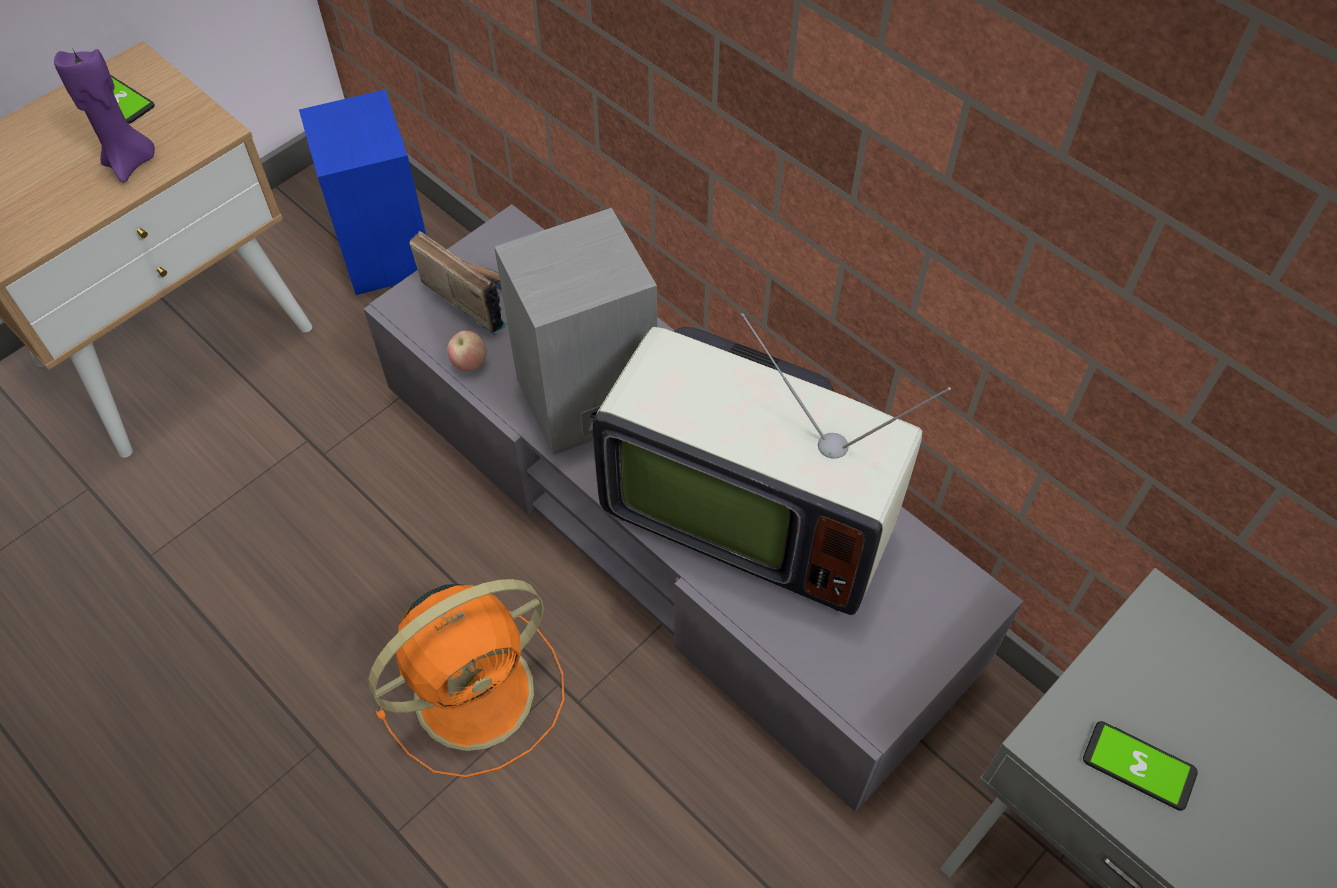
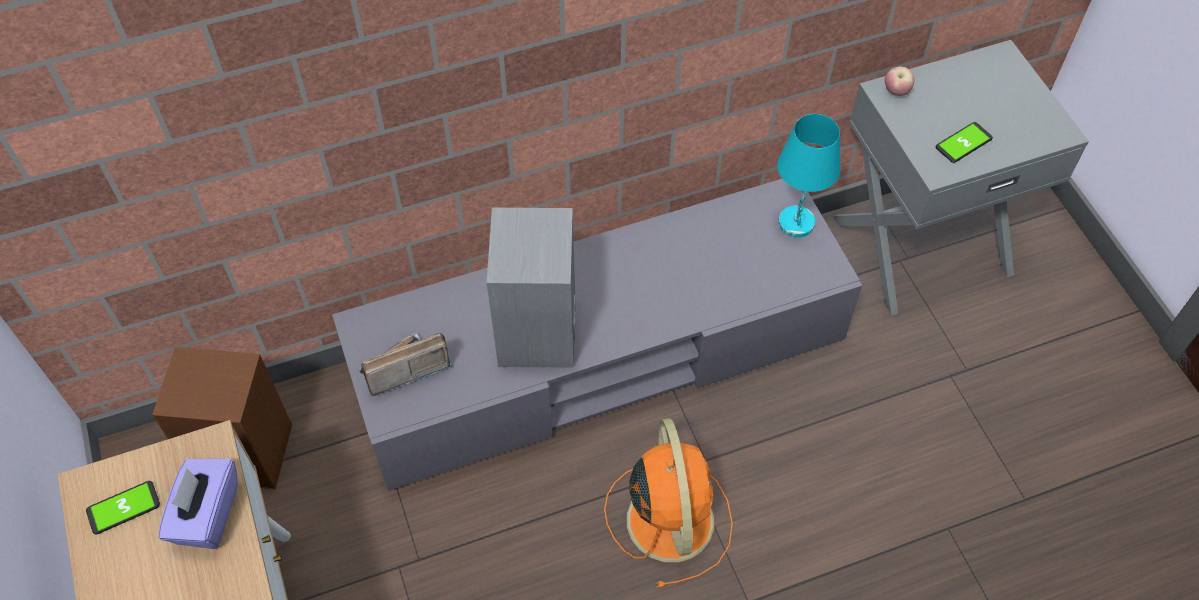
camera: 65 degrees left, 0 degrees up
purple candle [54,48,155,183] -> purple tissue box [158,459,238,549]
blue speaker [299,90,426,295] -> brown speaker [152,347,292,489]
apple [447,331,487,371] -> apple moved to [885,67,915,96]
television [593,313,951,615] -> none
none -> turquoise table lamp [777,114,840,238]

